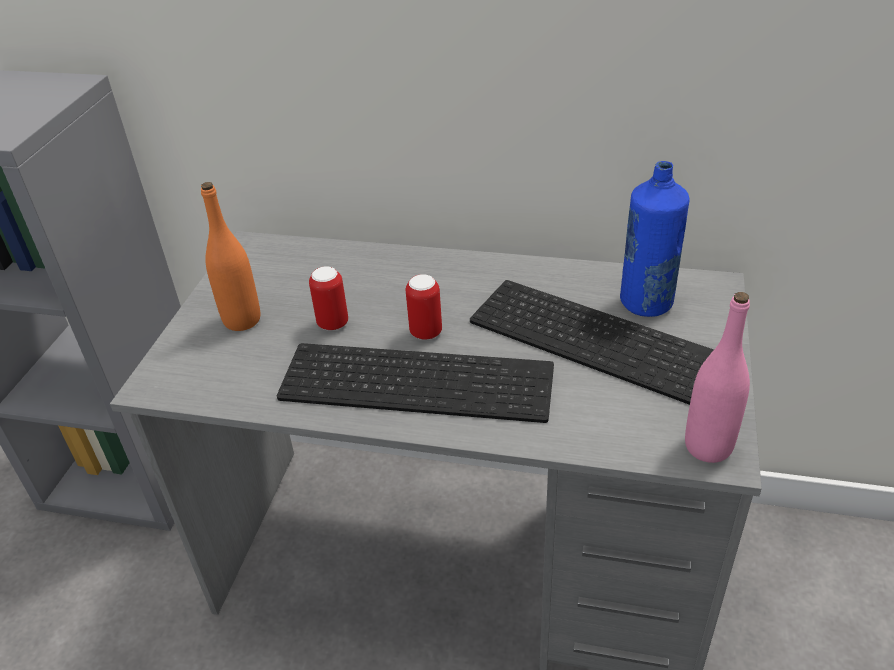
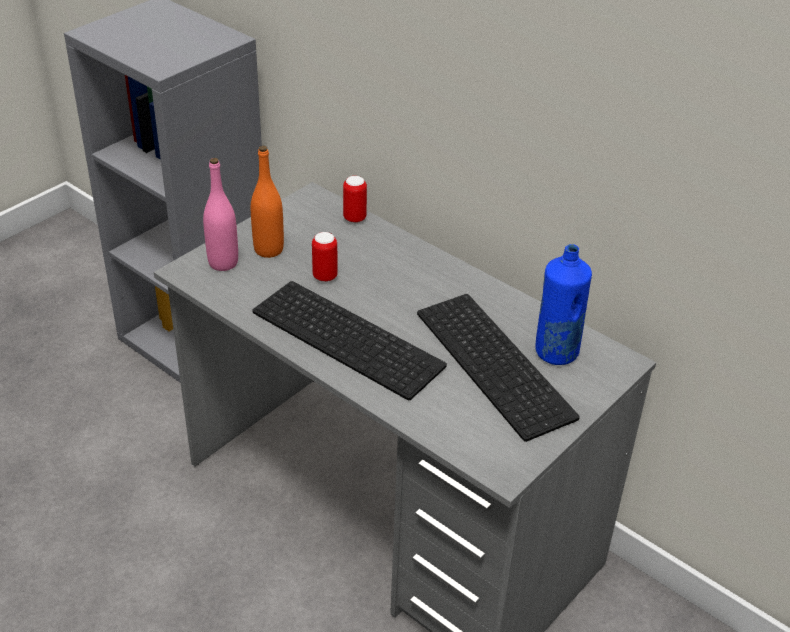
camera: 25 degrees right, 0 degrees up
can [406,274,442,340] -> can moved to [343,176,367,223]
pink bottle [685,292,750,463] -> pink bottle moved to [203,158,238,271]

